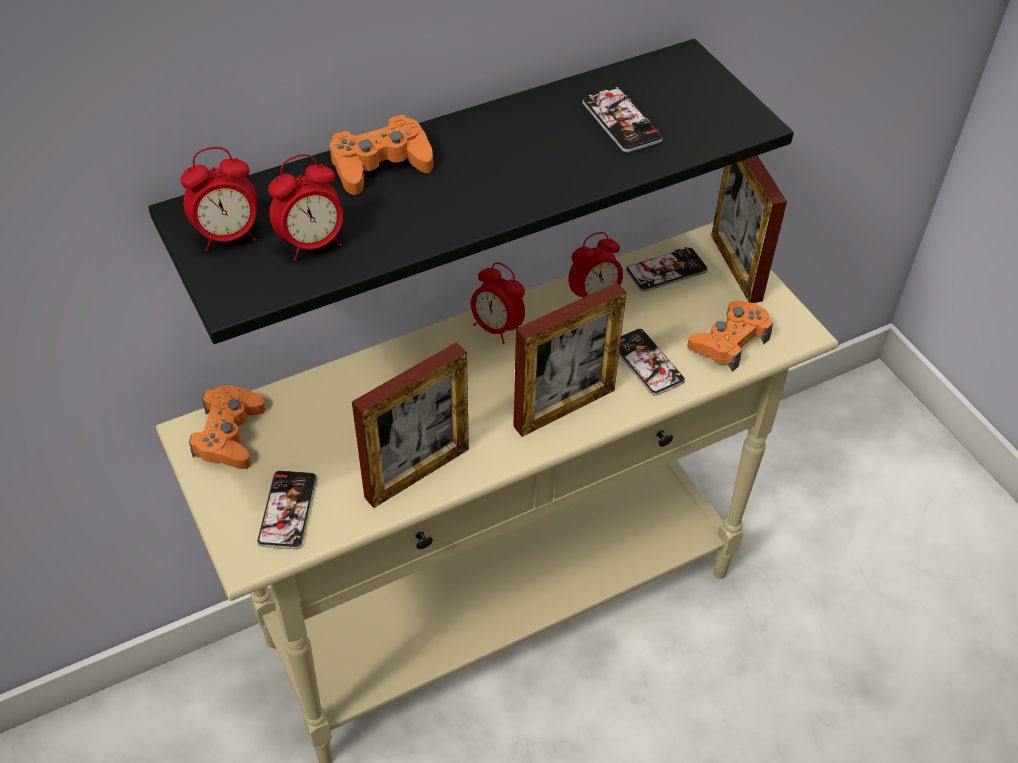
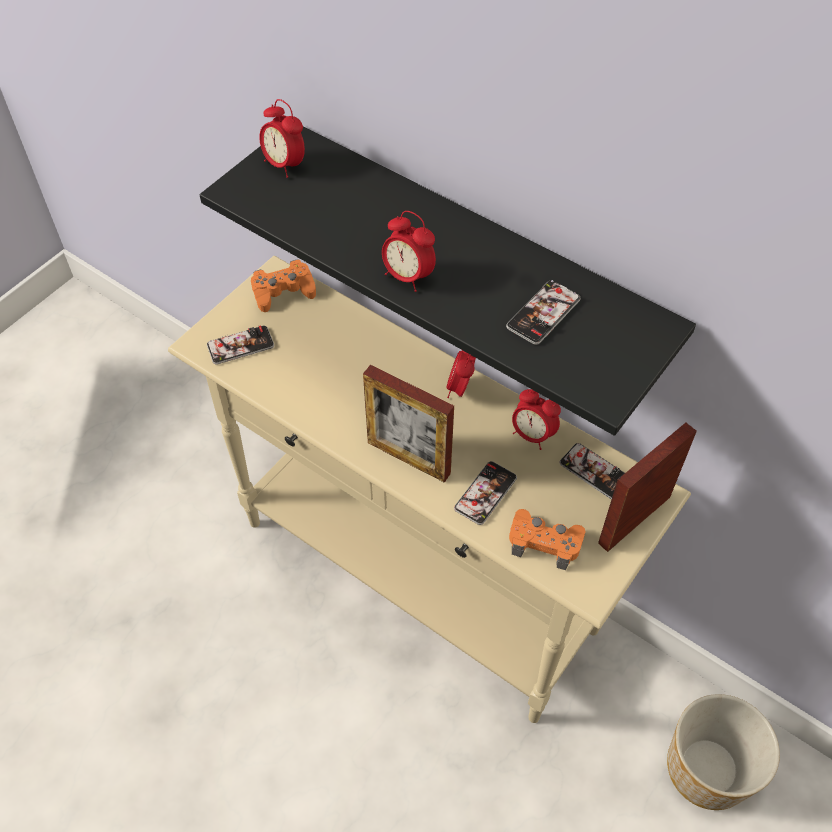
camera: 65 degrees right, 5 degrees up
alarm clock [268,154,343,261] -> alarm clock moved to [382,211,436,292]
orange game controller [330,114,433,195] -> none
picture frame [352,342,469,508] -> none
none -> planter [667,694,780,810]

